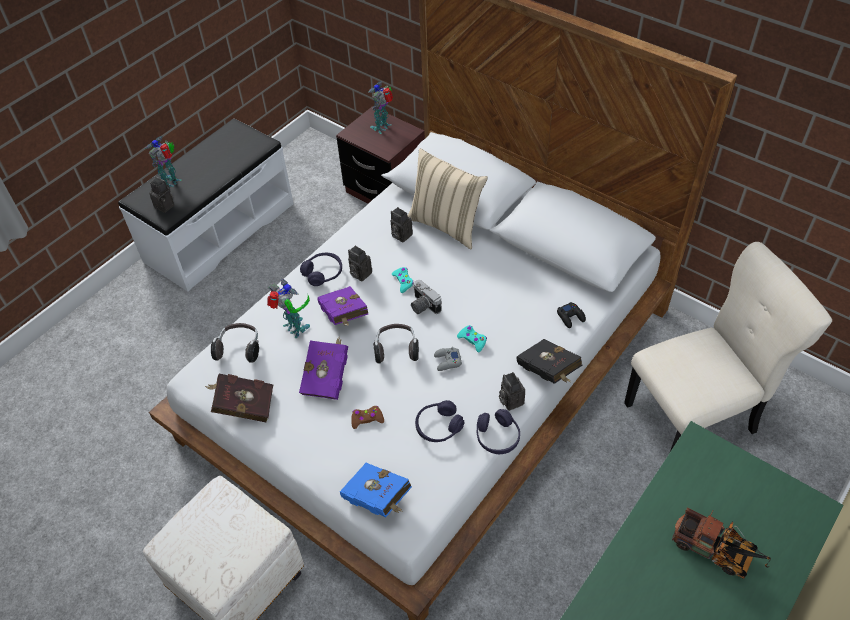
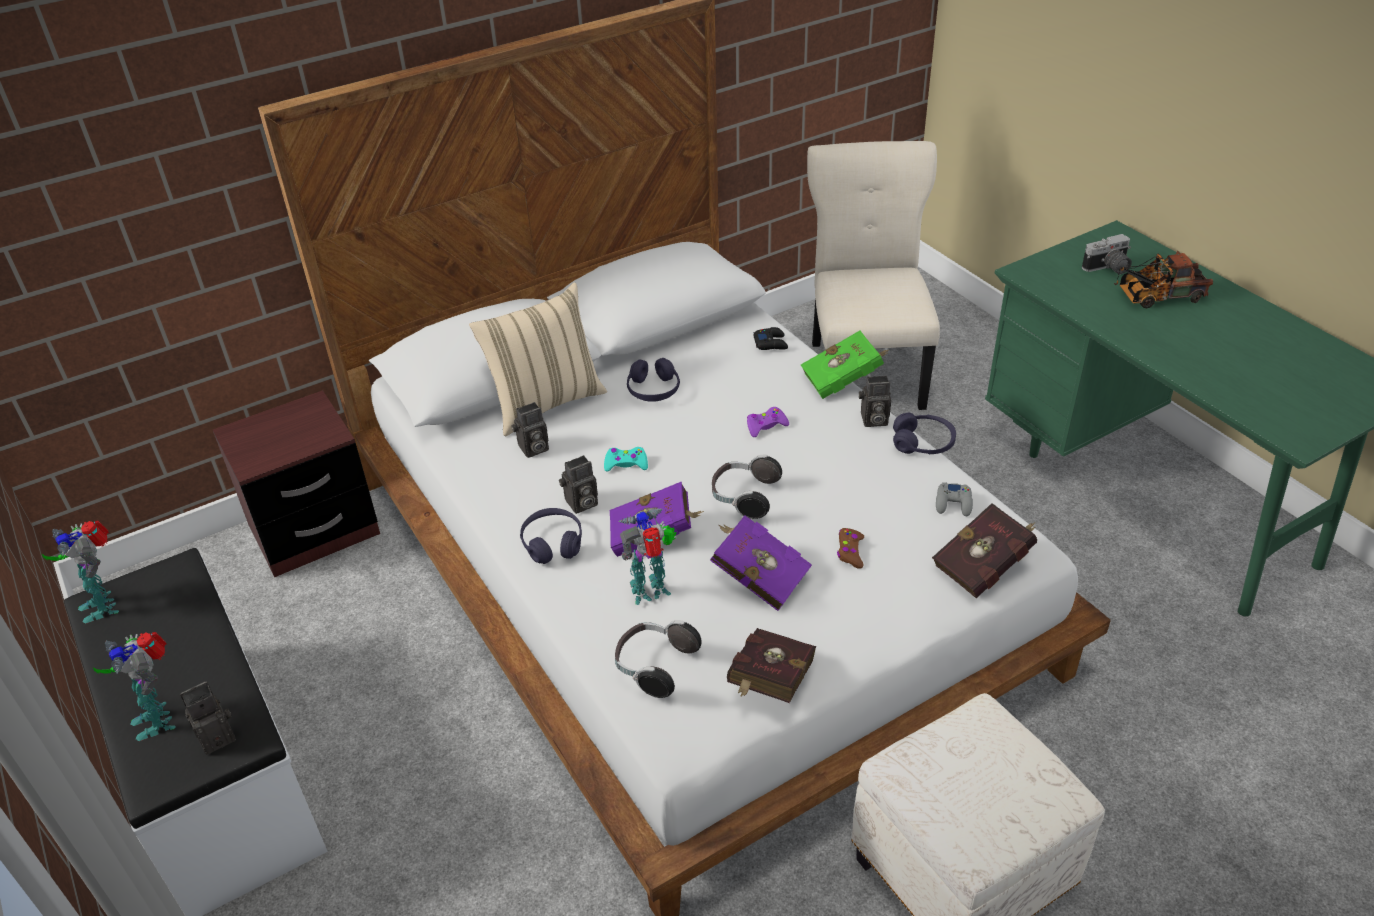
camera: 70 degrees left, 10 degrees down
blue book [340,463,412,517] -> red book [932,503,1037,598]
toy robot [368,81,393,134] -> toy robot moved to [42,521,119,624]
camera [411,280,442,314] -> camera moved to [1082,234,1132,274]
purple headphones [415,400,464,442] -> purple headphones moved to [627,358,680,402]
grey game controller [434,347,462,371] -> grey game controller moved to [936,482,973,516]
turquoise game controller [457,325,487,352] -> purple game controller [747,407,789,437]
black book [517,339,583,384] -> green book [801,331,888,399]
toy truck [672,508,771,579] -> toy truck turned 150 degrees counterclockwise [1114,251,1213,308]

